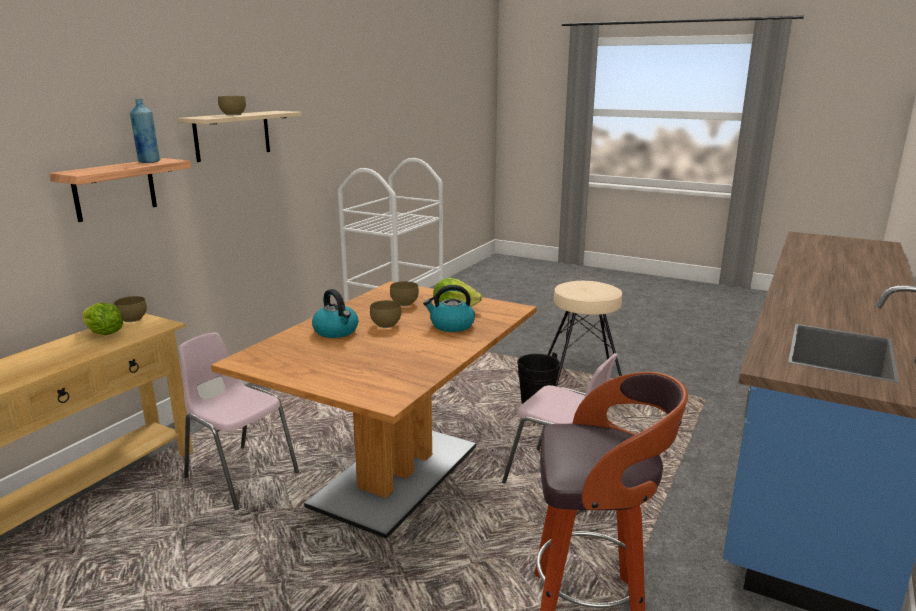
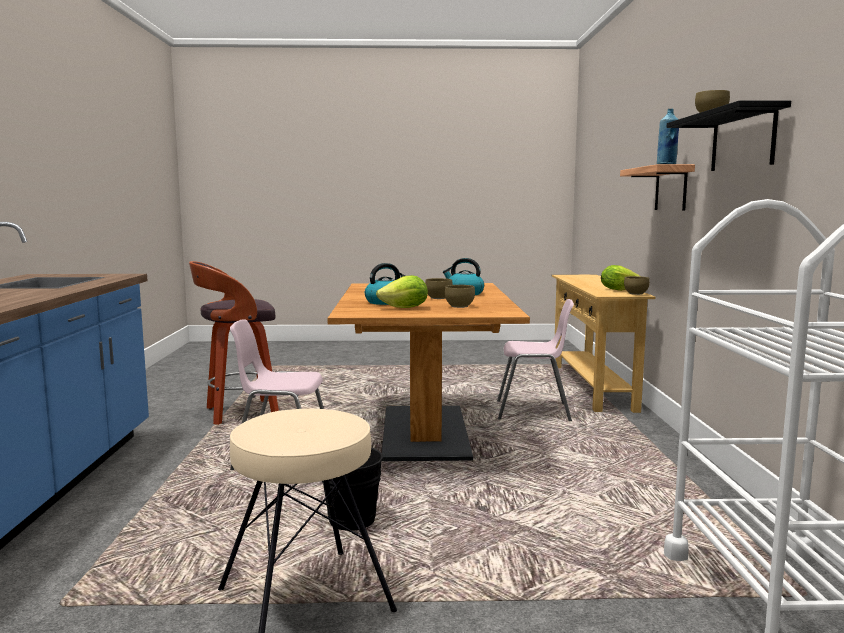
camera: 150 degrees right, 10 degrees down
beige shelf [178,111,302,162] -> black shelf [667,100,791,171]

